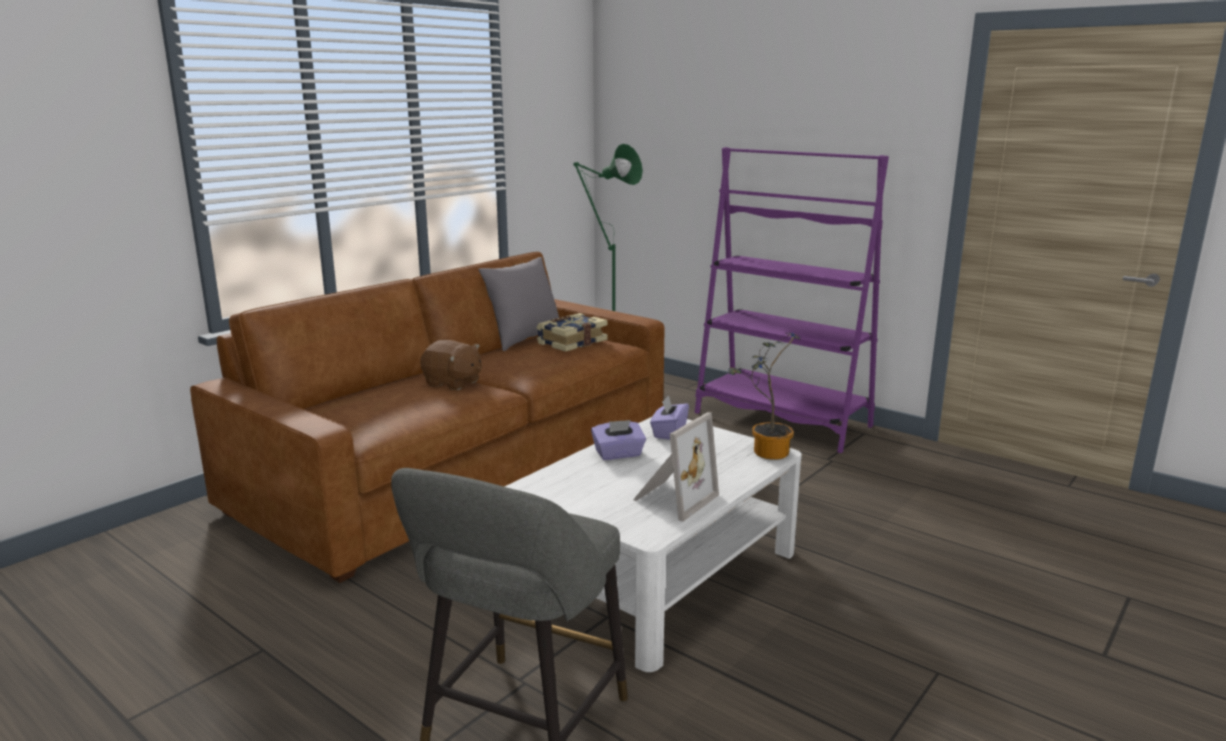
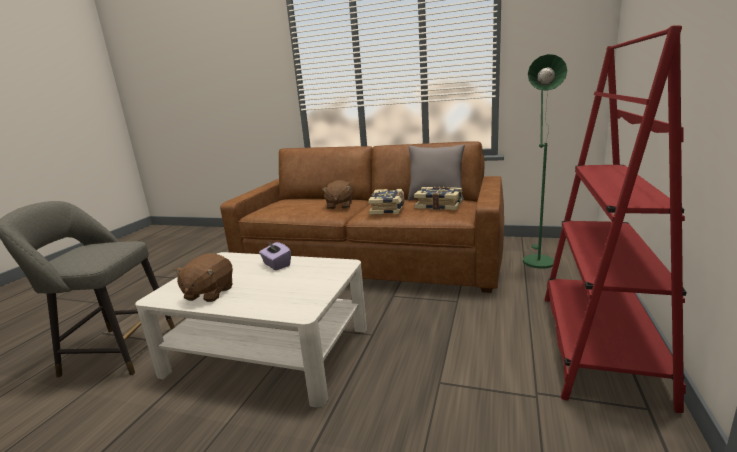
camera: 70 degrees right, 0 degrees up
picture frame [633,412,719,522] -> brown plush toy [174,253,233,302]
purple tissue box [650,395,689,440] -> none
purple bookcase [695,147,889,453] -> red bookcase [544,25,687,413]
potted plant [728,333,801,460] -> none
none -> book [368,189,405,215]

